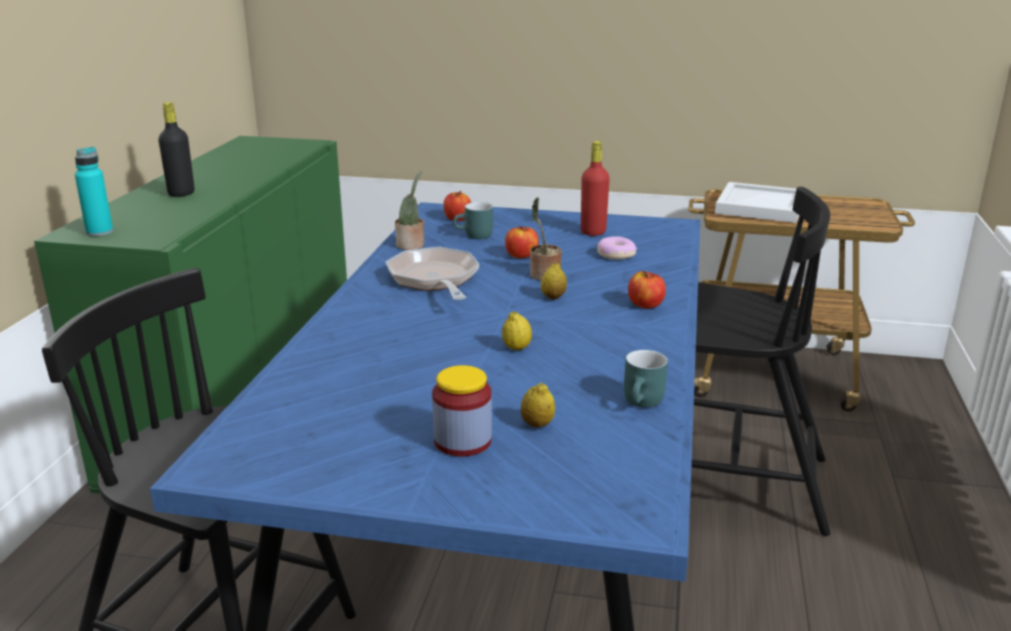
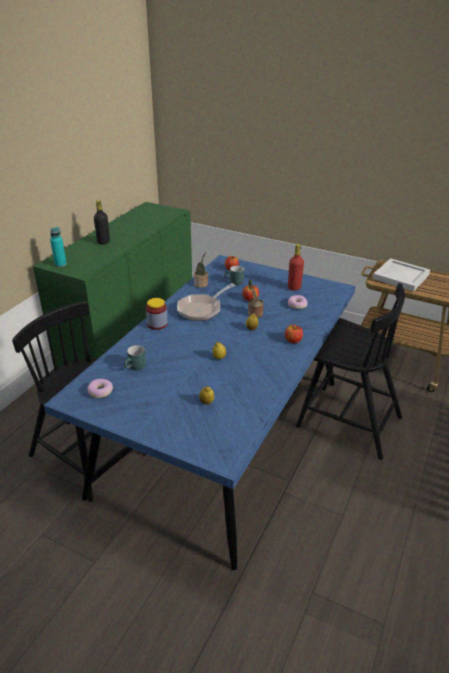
camera: 15 degrees right, 10 degrees up
frying pan [386,247,479,300] -> frying pan turned 135 degrees counterclockwise [177,283,235,321]
jar [432,365,492,456] -> jar moved to [146,298,168,330]
turquoise mug [624,350,668,408] -> turquoise mug moved to [124,345,146,370]
none -> donut [87,379,113,398]

